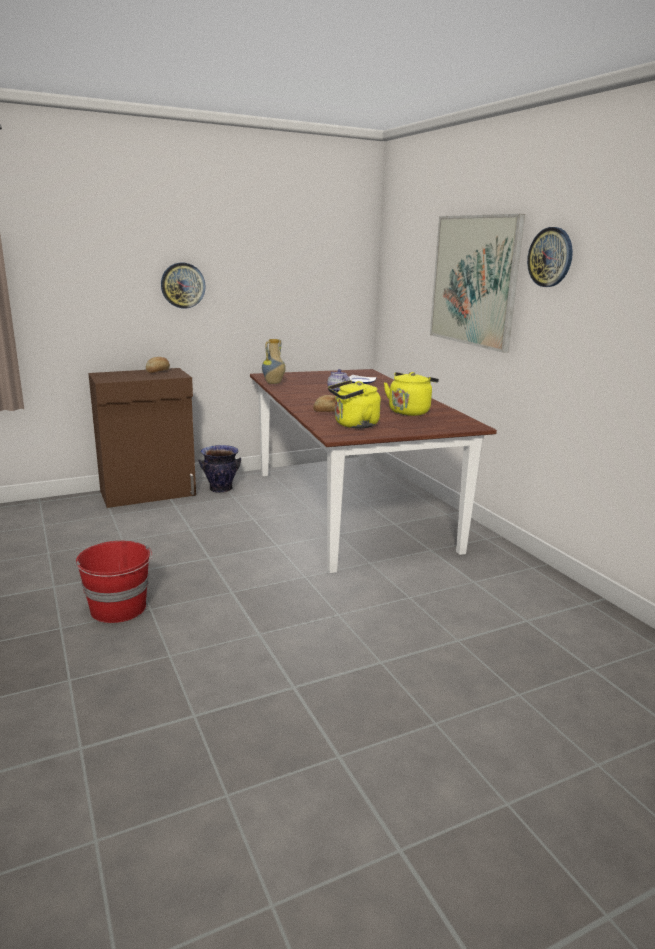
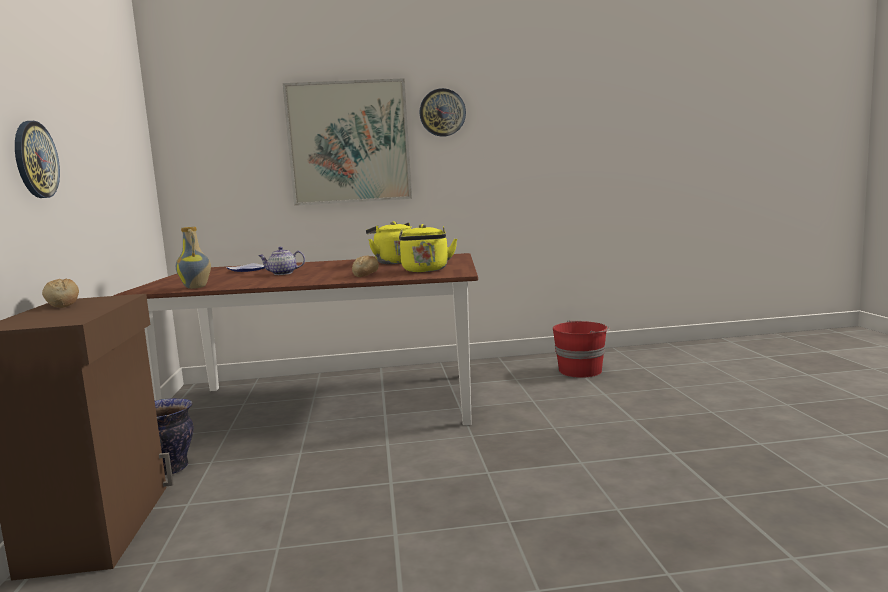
camera: 70 degrees left, 10 degrees down
red bucket [76,541,152,623] -> red bucket moved to [553,320,610,378]

